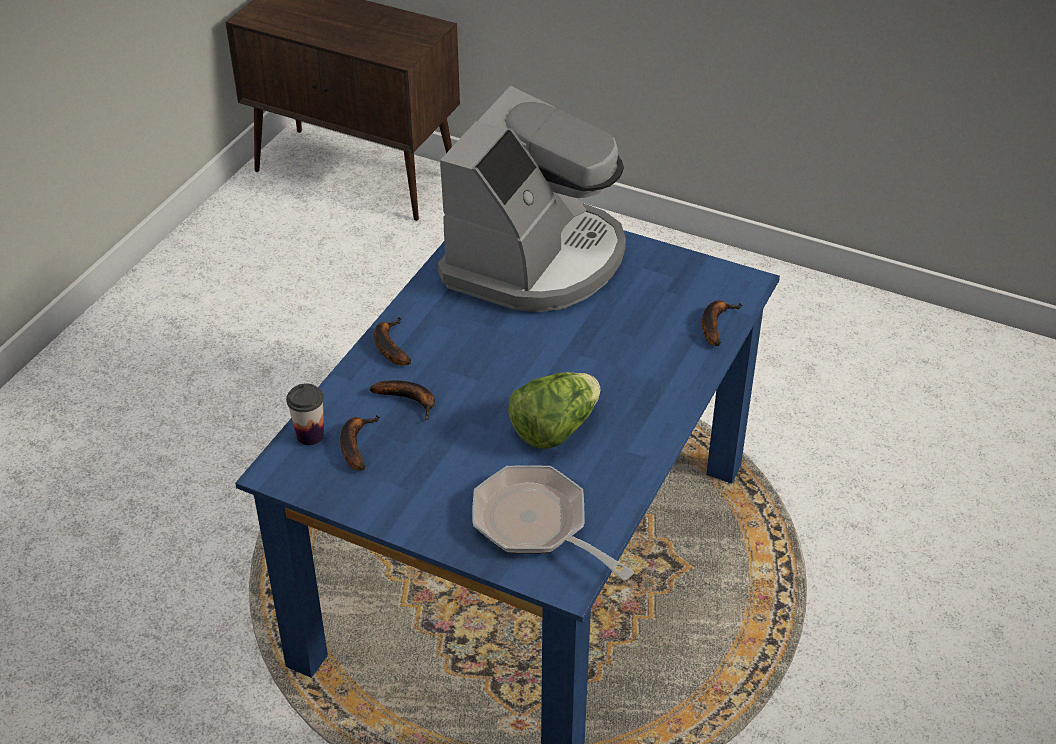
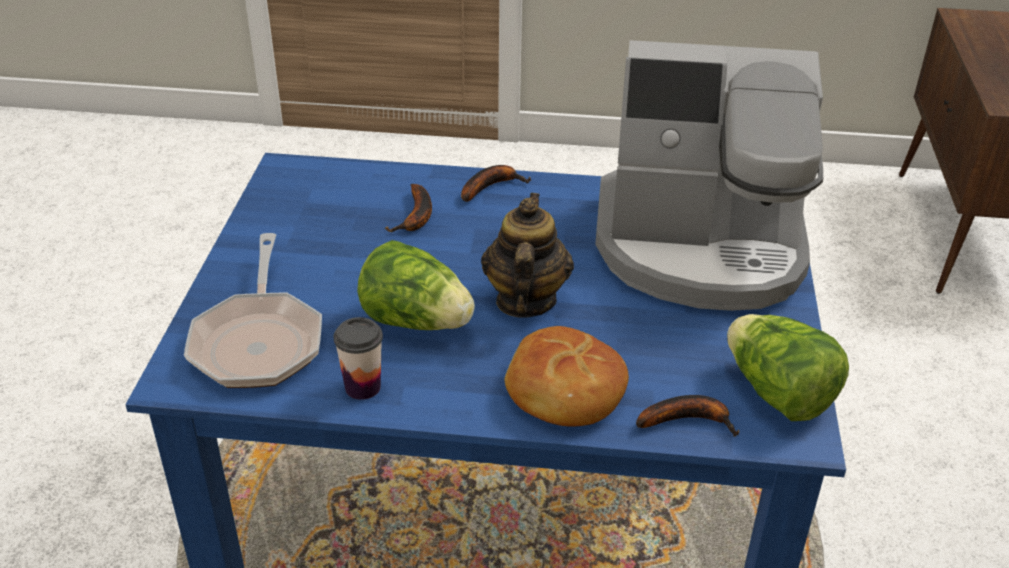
camera: 70 degrees right, 5 degrees down
cup [286,383,324,445] -> cup moved to [334,317,383,400]
banana [340,415,380,470] -> none
frying pan [473,465,634,581] -> frying pan turned 150 degrees clockwise [184,233,322,388]
none -> teapot [481,193,574,318]
none -> bread [505,326,629,426]
none -> lettuce [727,314,849,421]

